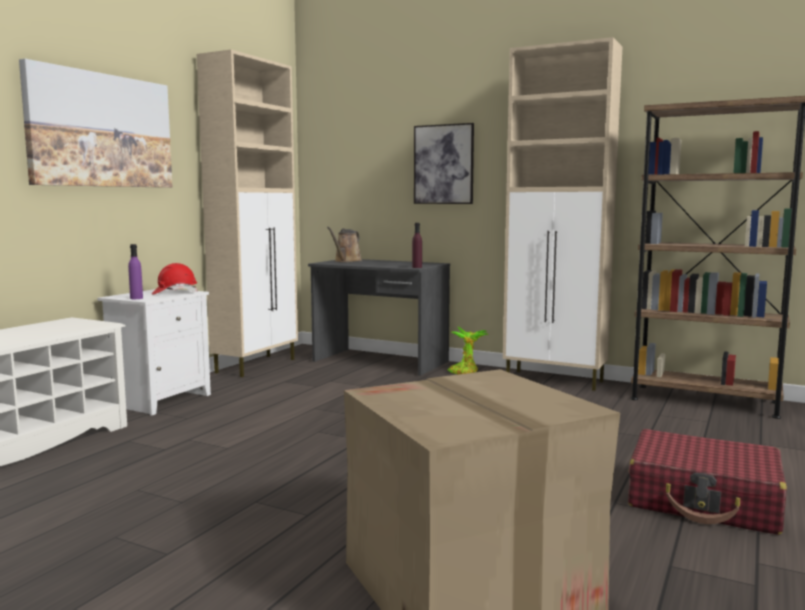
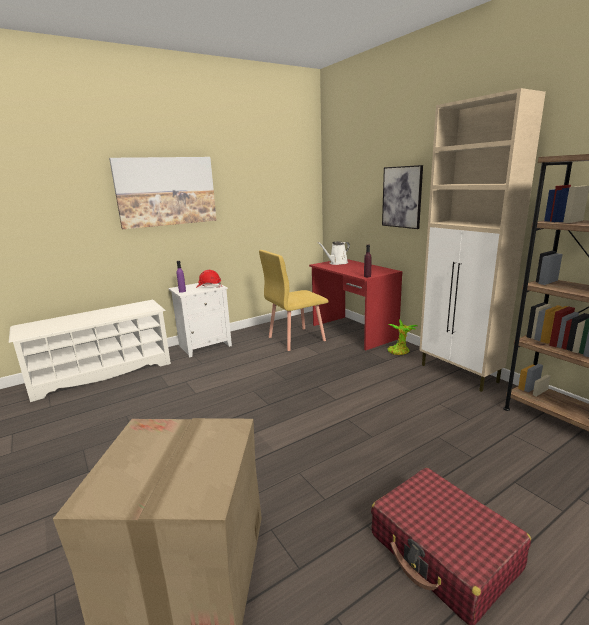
camera: 30 degrees right, 10 degrees up
beige cabinet [197,50,298,377] -> none
grey desk [308,259,450,376] -> red desk [309,259,403,350]
brown watering can [327,227,362,262] -> white watering can [318,241,350,265]
none -> yellow chair [259,250,329,351]

